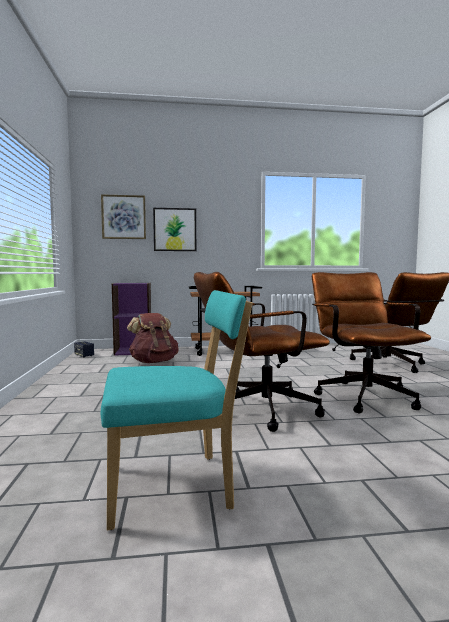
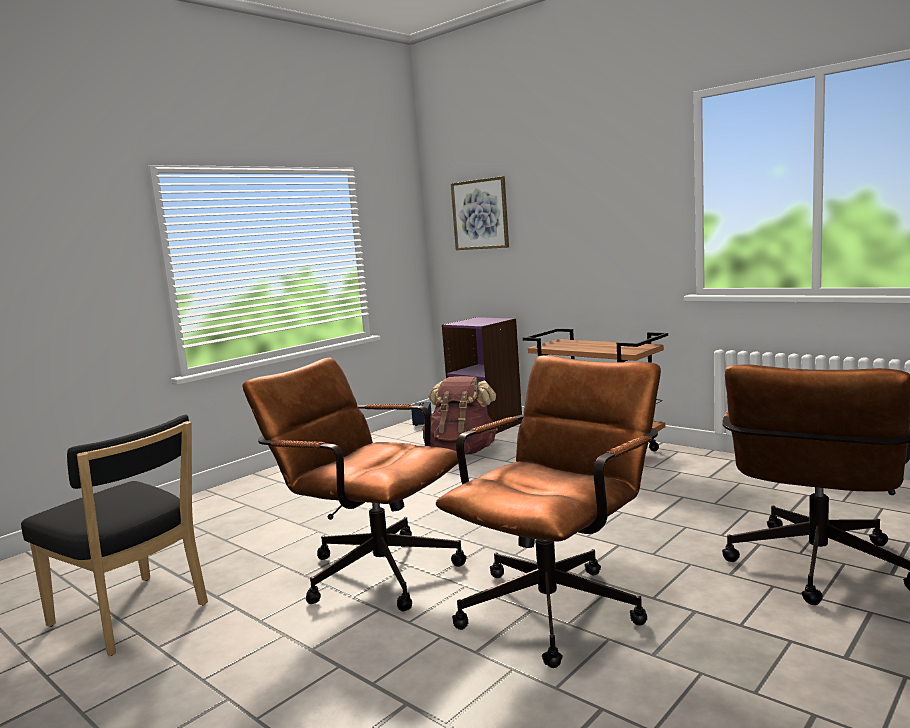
camera: 50 degrees right, 5 degrees up
turquoise chair [101,290,253,530] -> black chair [21,415,208,656]
picture [153,208,196,251] -> none

